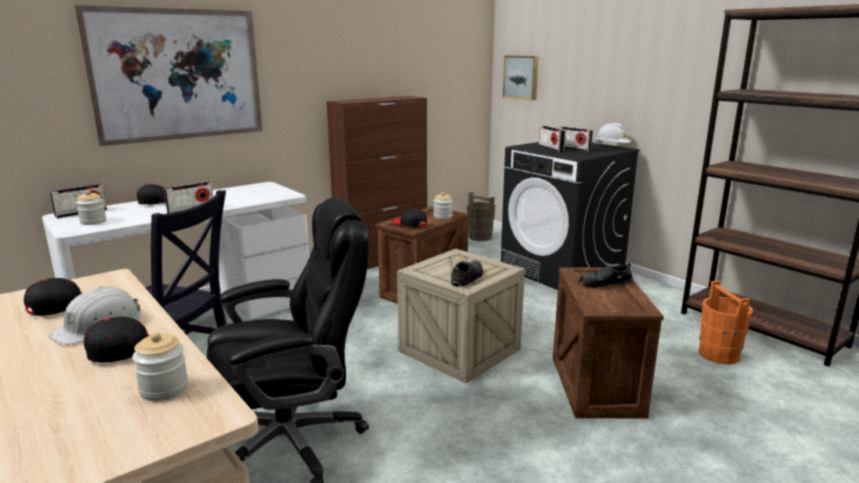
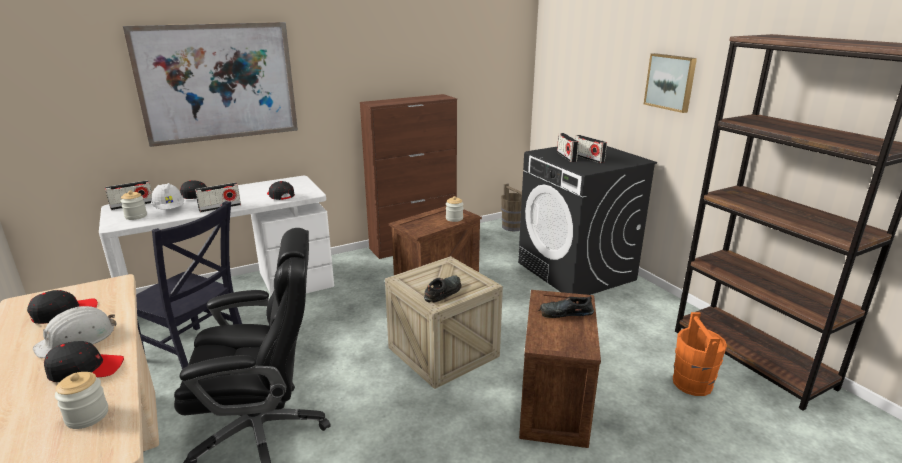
camera: 10 degrees right, 5 degrees up
black cap [393,208,427,228] -> black cap moved to [267,181,295,200]
picture [503,56,539,100] -> picture moved to [644,53,697,113]
white hard hat [596,123,631,145] -> white hard hat moved to [151,183,184,209]

